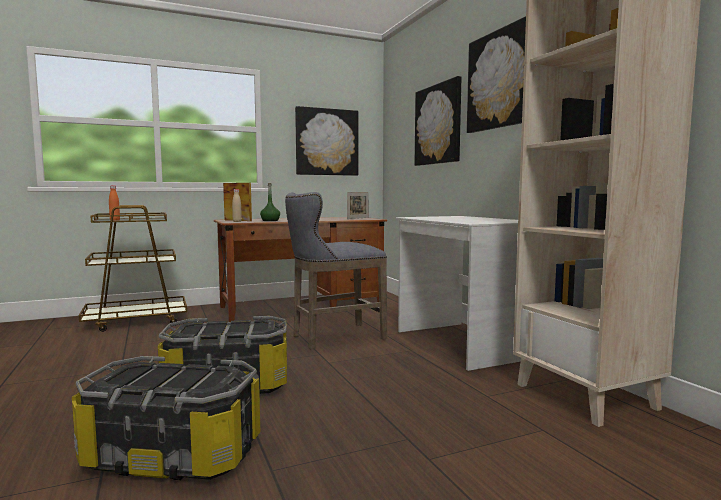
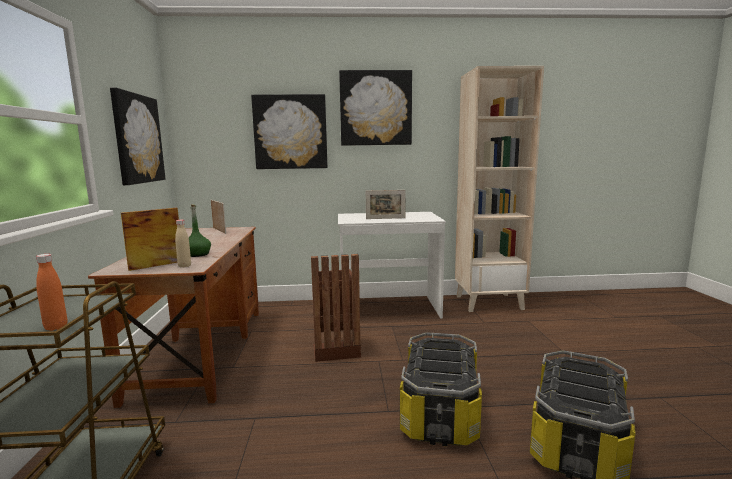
camera: 70 degrees left, 5 degrees up
grey stool [285,192,387,350] -> brown trash can [311,254,361,362]
none -> picture frame [366,190,406,219]

